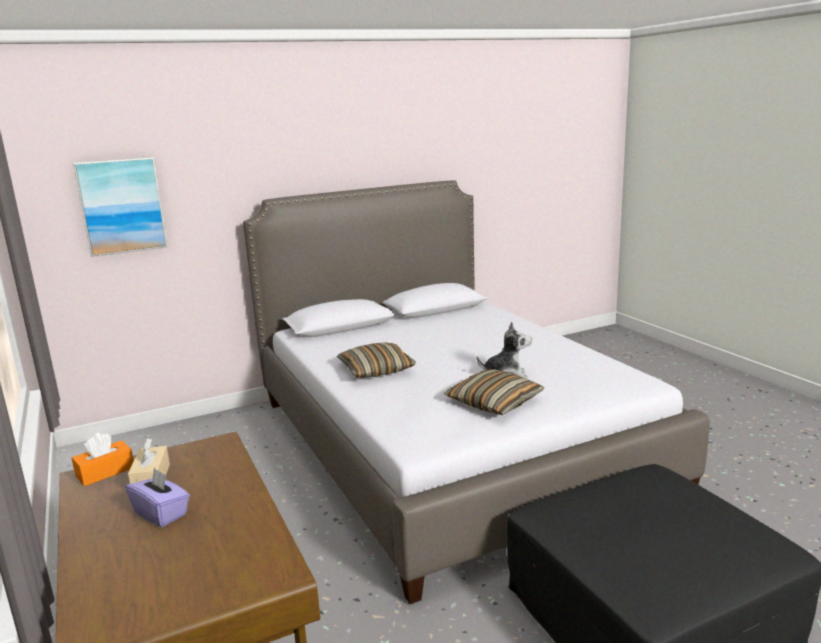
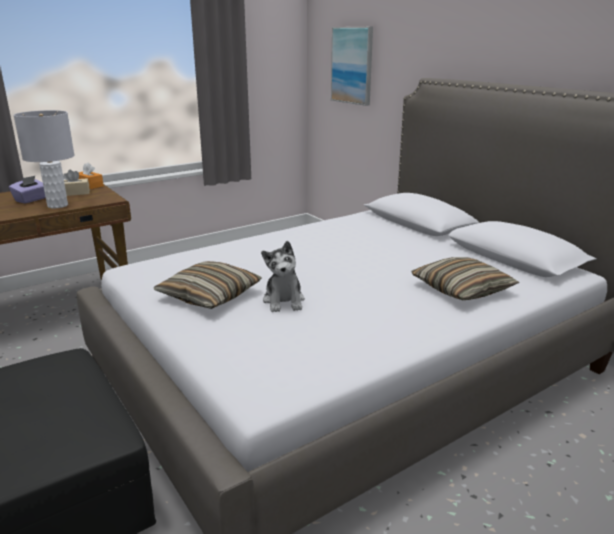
camera: 80 degrees right, 5 degrees up
pillow [337,342,416,378] -> pillow moved to [411,257,519,300]
none -> grey table lamp [13,110,75,208]

